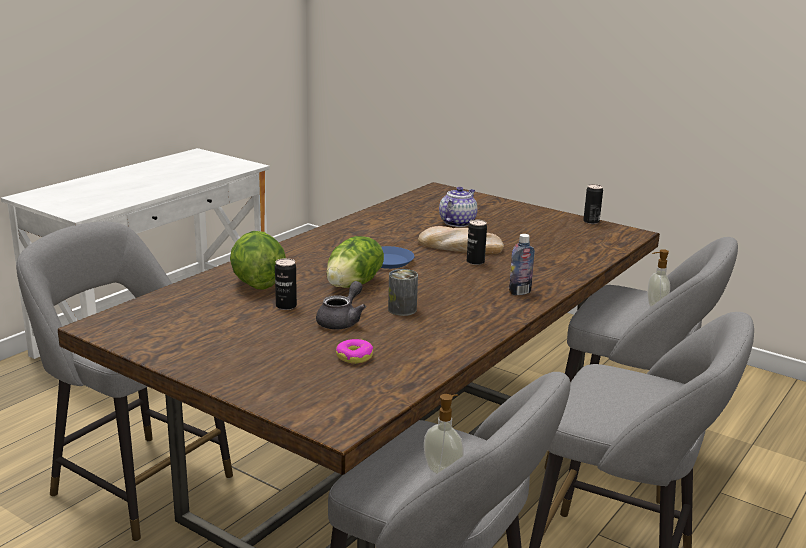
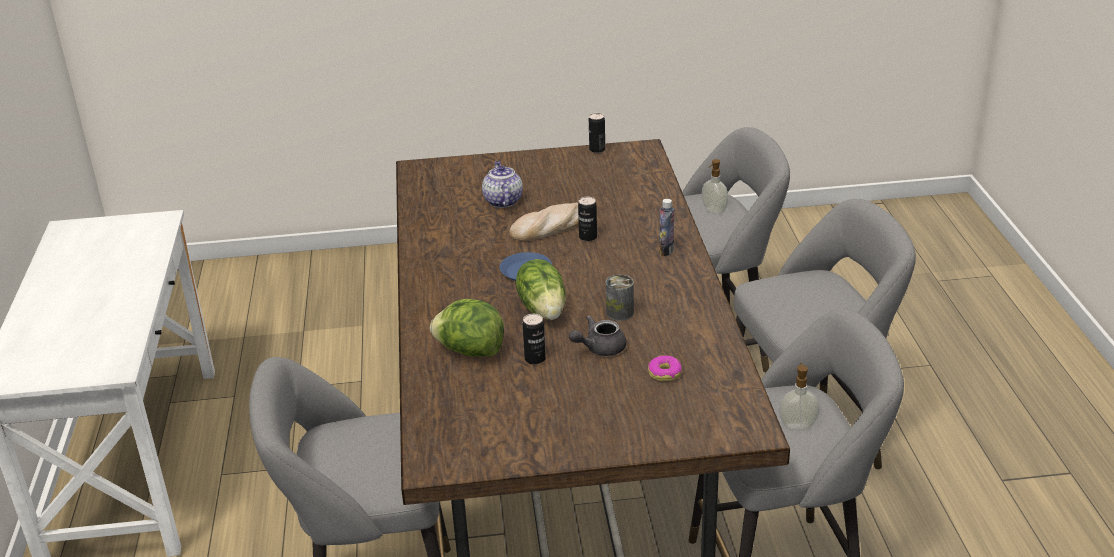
camera: 40 degrees left, 10 degrees up
grey teapot [316,281,366,329] -> grey teapot turned 105 degrees counterclockwise [569,315,626,356]

